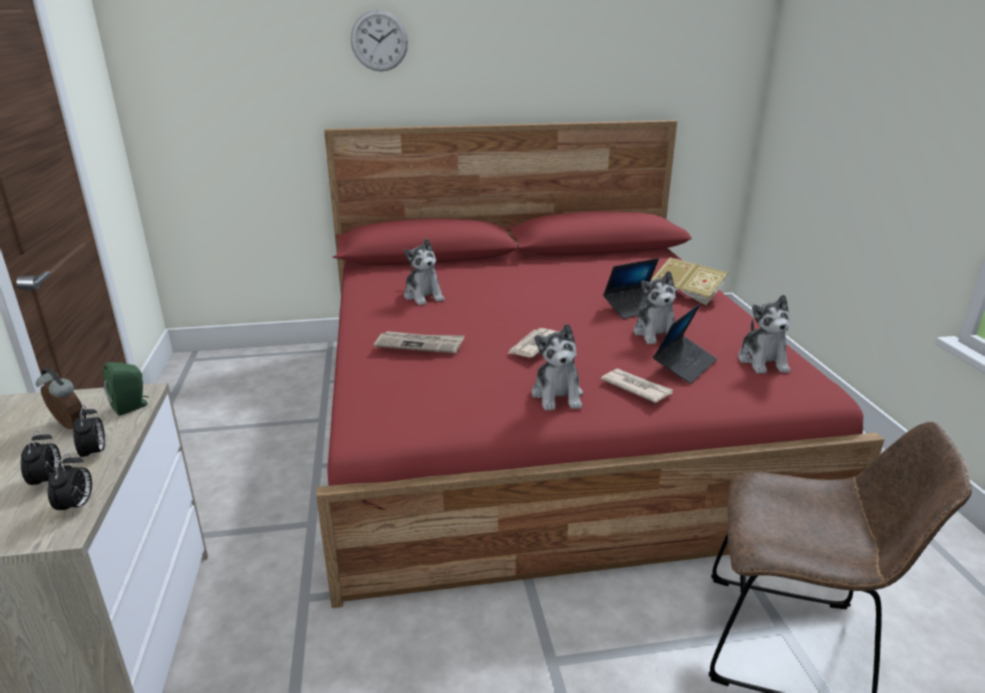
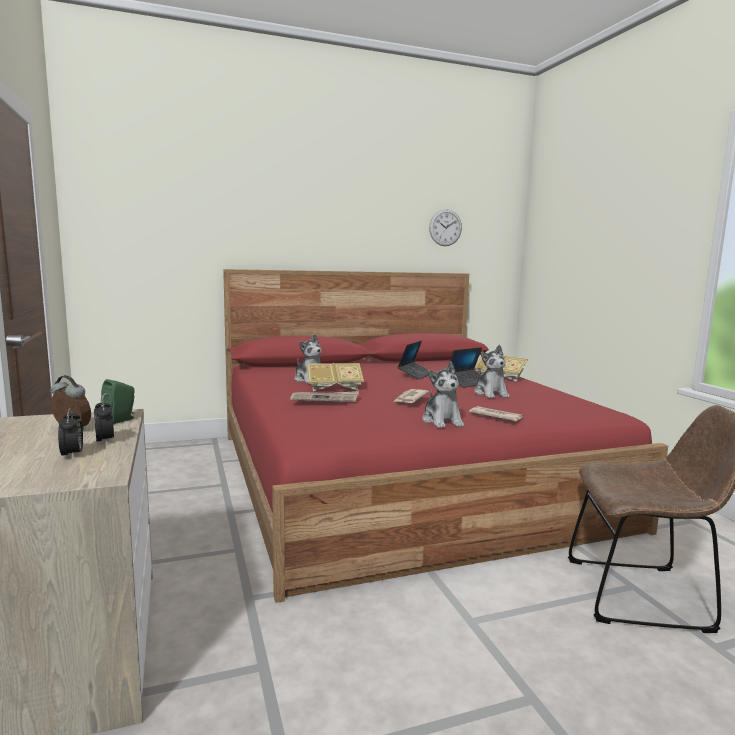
camera: 10 degrees left, 15 degrees down
alarm clock [48,453,92,516] -> none
wall clock [351,10,408,72] -> wall clock moved to [429,209,462,246]
laptop [653,303,717,384] -> laptop moved to [398,341,429,379]
plush toy [738,295,791,374] -> none
none -> book [307,363,364,391]

